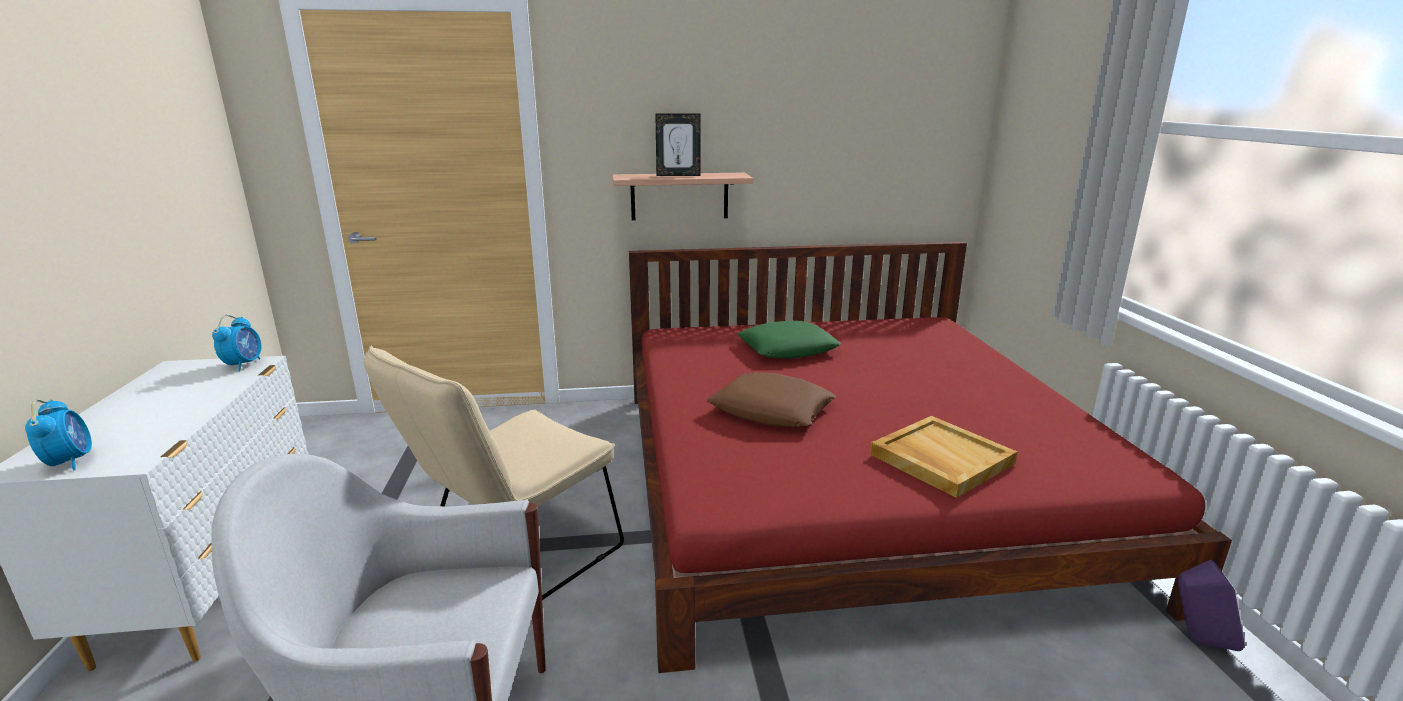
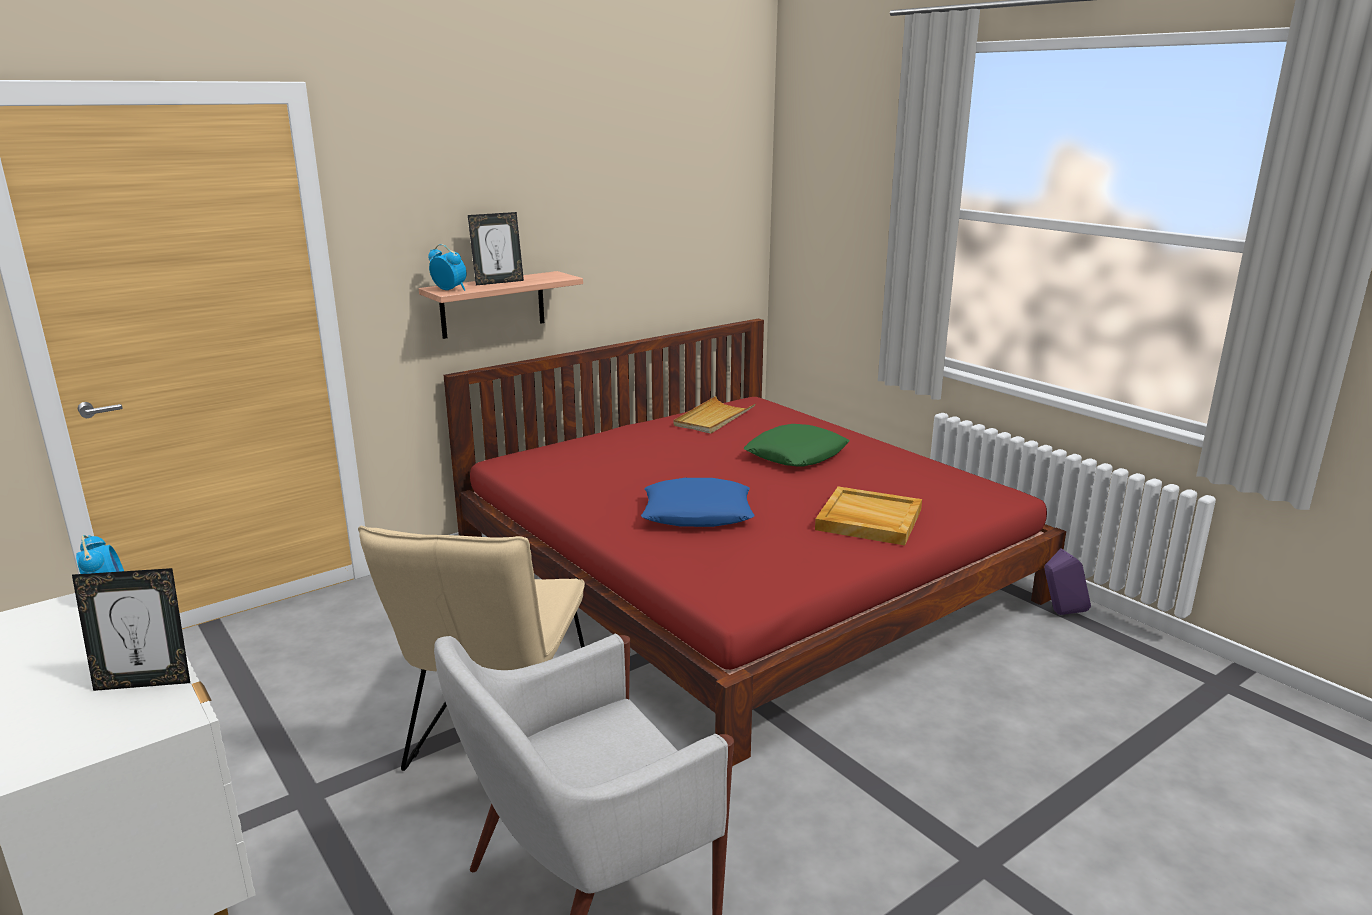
camera: 30 degrees left, 0 degrees up
alarm clock [25,399,92,471] -> alarm clock moved to [428,244,466,291]
brown pillow [707,372,836,427] -> blue pillow [641,478,755,527]
green pillow [737,321,841,359] -> green pillow moved to [743,424,849,467]
none -> picture frame [72,568,190,691]
none -> beige tray [674,396,756,434]

